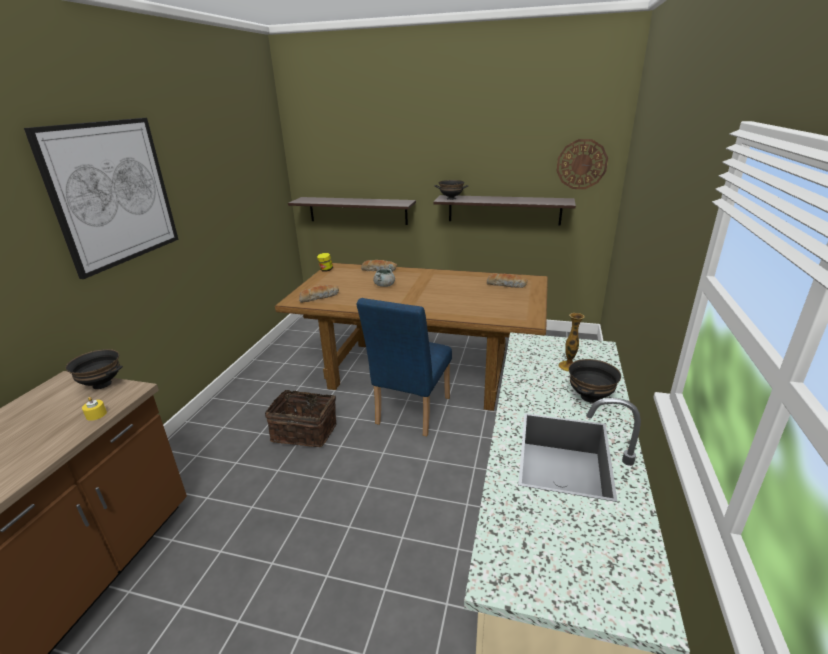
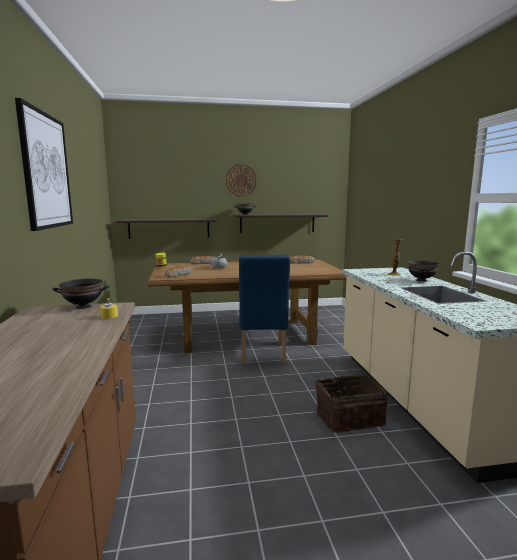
camera: 25 degrees left, 15 degrees down
basket [265,390,337,447] -> basket moved to [315,375,388,433]
wall clock [556,139,608,189] -> wall clock moved to [226,164,257,196]

